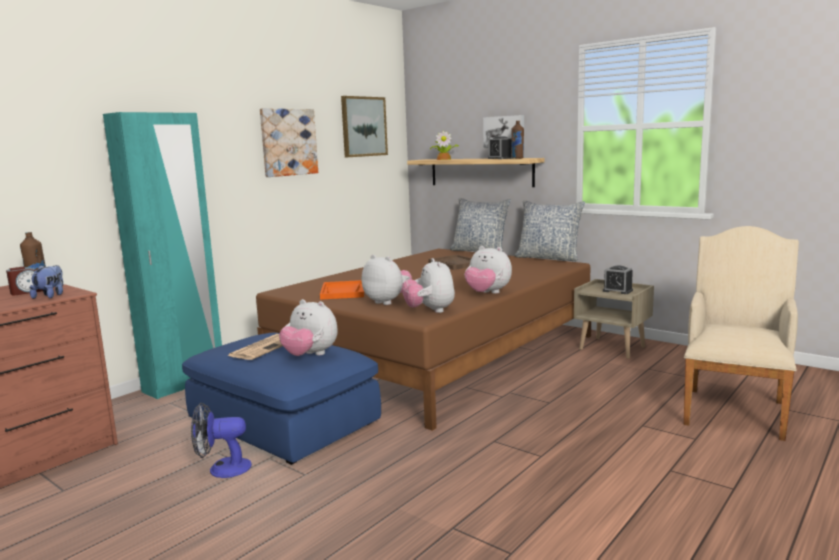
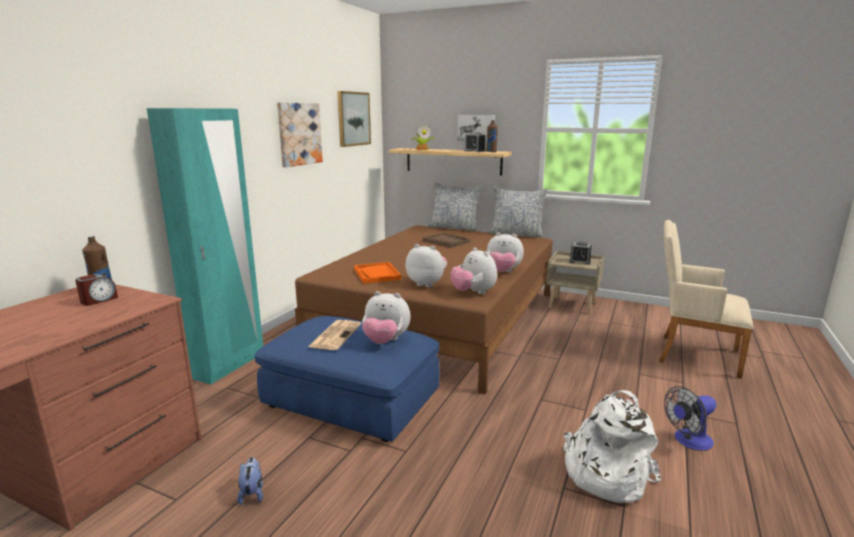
camera: 15 degrees left, 5 degrees up
plush toy [30,265,63,299] -> plush toy moved to [237,457,263,505]
fan [191,403,252,478] -> fan moved to [664,386,717,451]
beige armchair [684,226,799,441] -> beige armchair turned 75 degrees counterclockwise [659,220,754,379]
none -> white backpack [563,390,661,503]

